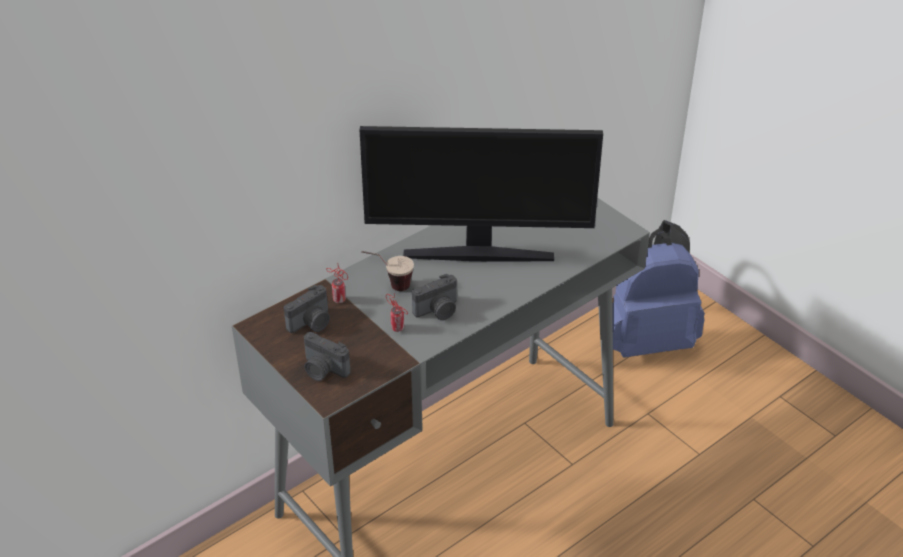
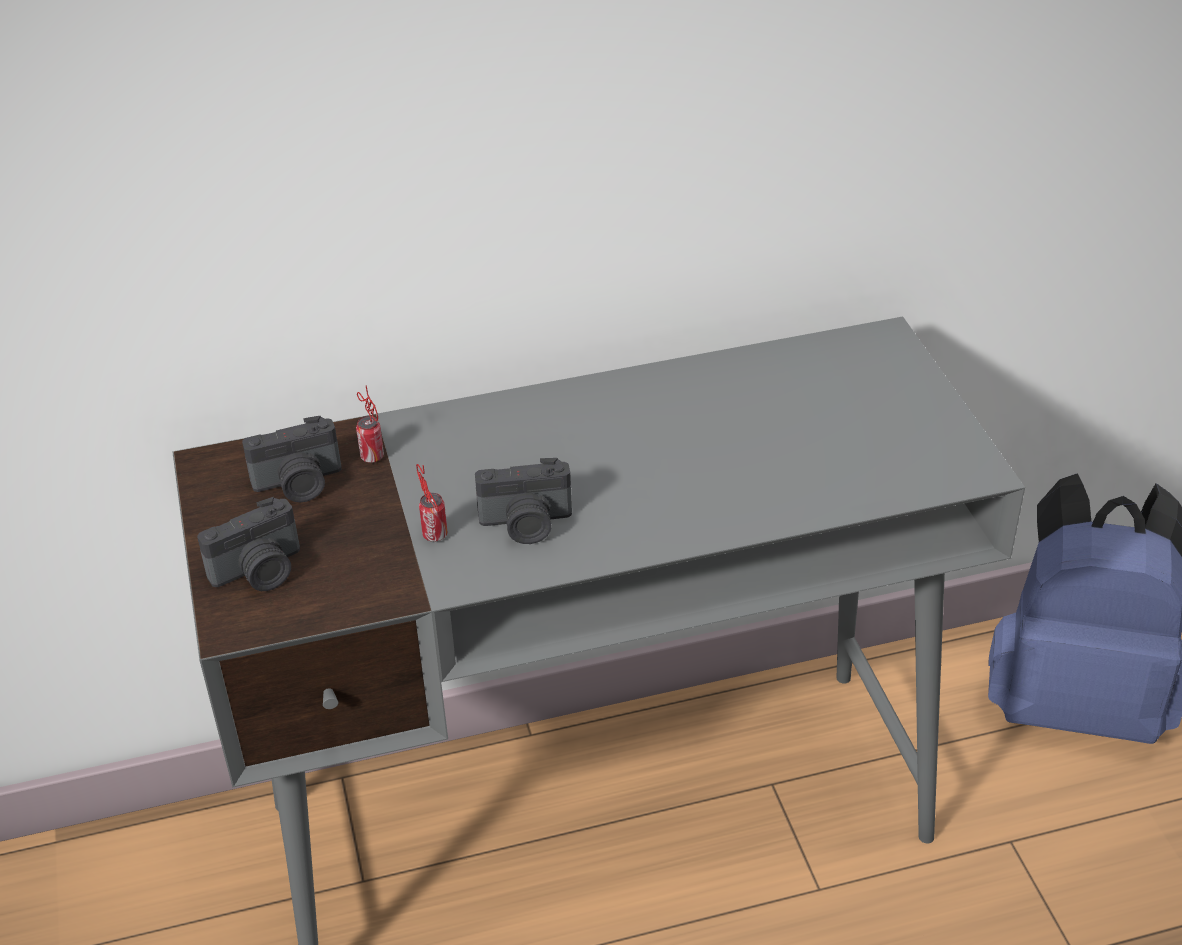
camera: 25 degrees right, 0 degrees up
camera [304,332,351,381] -> camera turned 90 degrees counterclockwise [197,497,300,591]
monitor [360,126,603,262] -> none
cup [361,251,414,291] -> none

